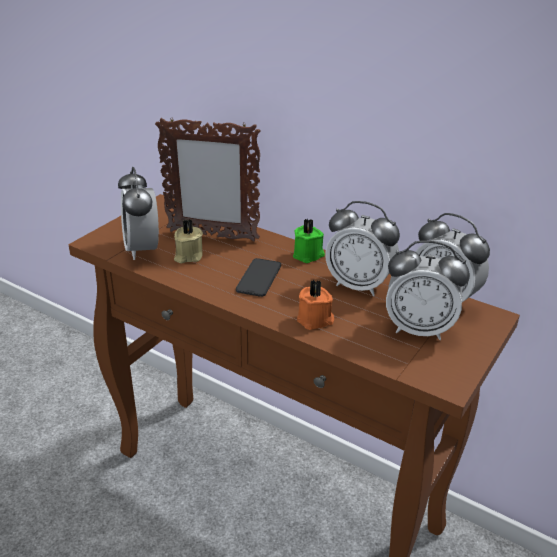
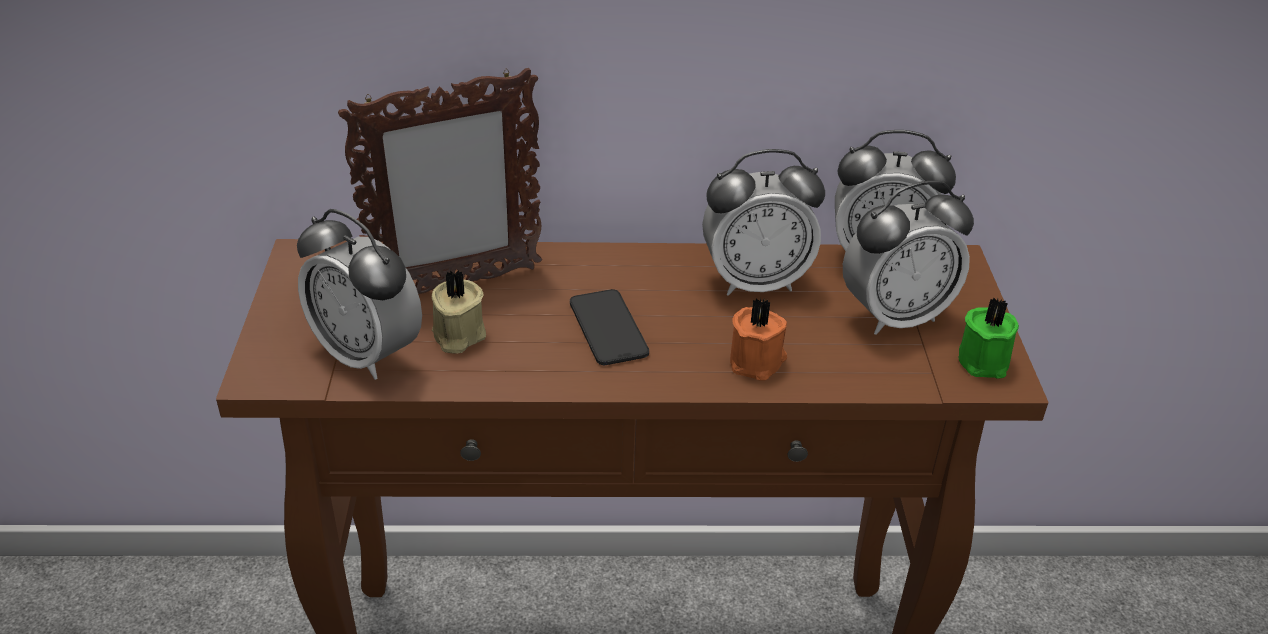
camera: 35 degrees left, 5 degrees up
green candle [293,219,325,263] -> green candle moved to [959,298,1019,378]

